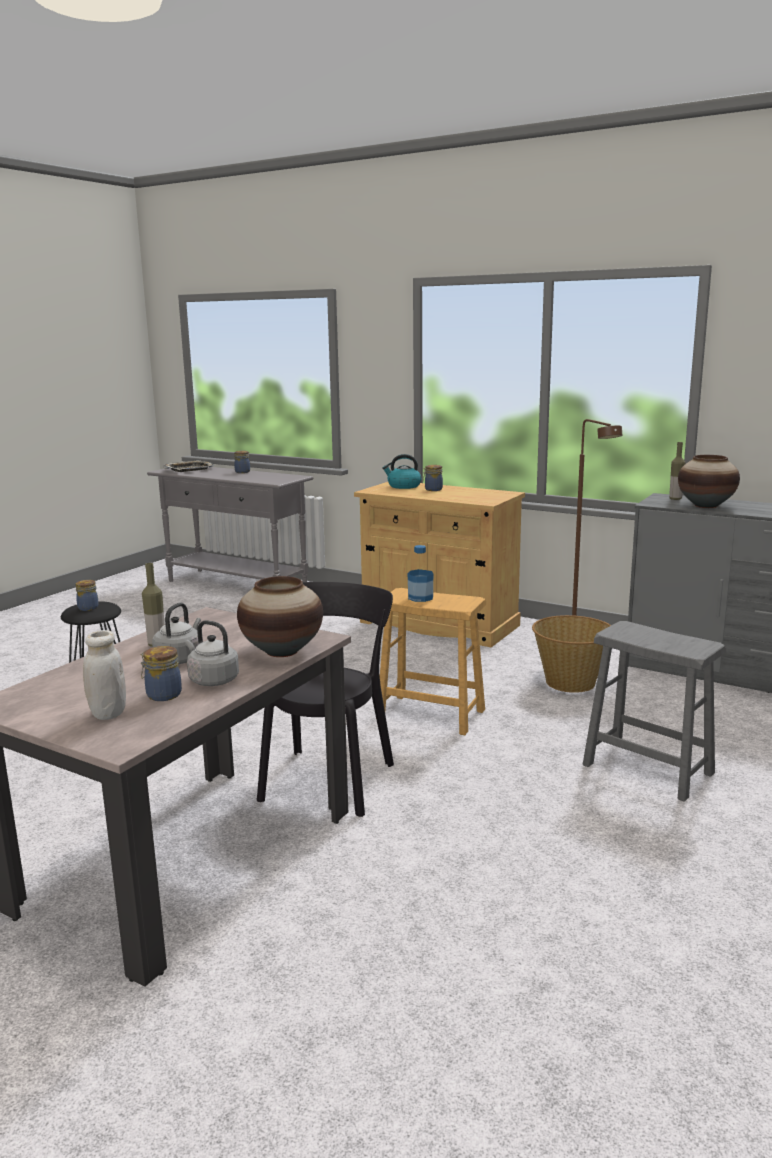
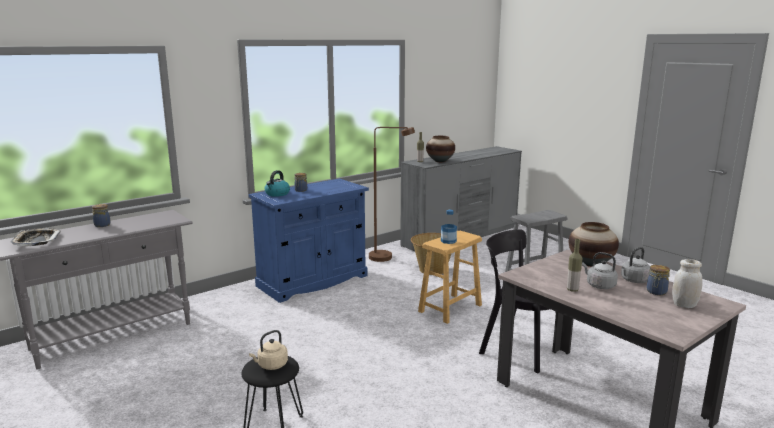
camera: 70 degrees left, 0 degrees up
jar [75,580,99,611] -> beige kettle [249,330,288,370]
beige cabinet [354,482,525,647] -> blue cabinet [249,179,369,303]

